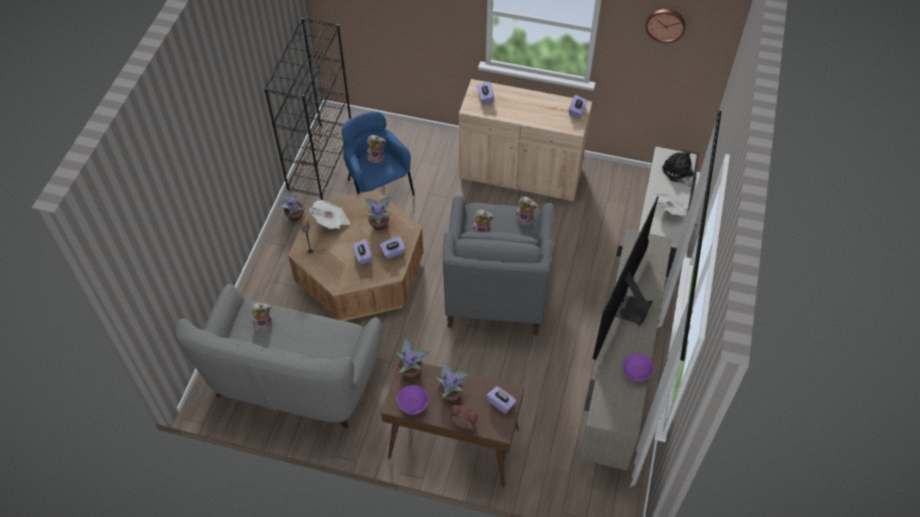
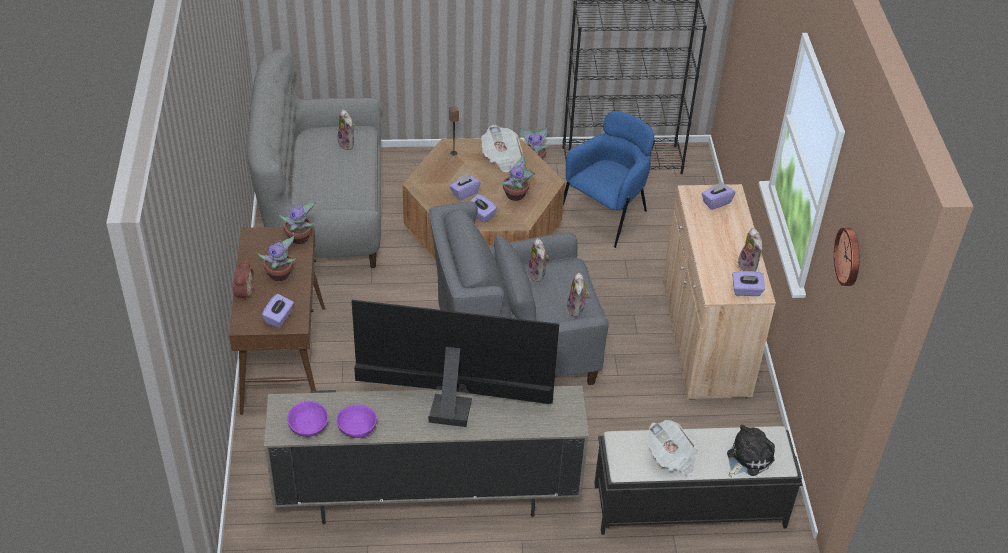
camera: 70 degrees right, 10 degrees down
plush toy [367,135,386,163] -> plush toy moved to [738,228,763,272]
purple bowl [397,385,429,415] -> purple bowl moved to [287,401,328,437]

